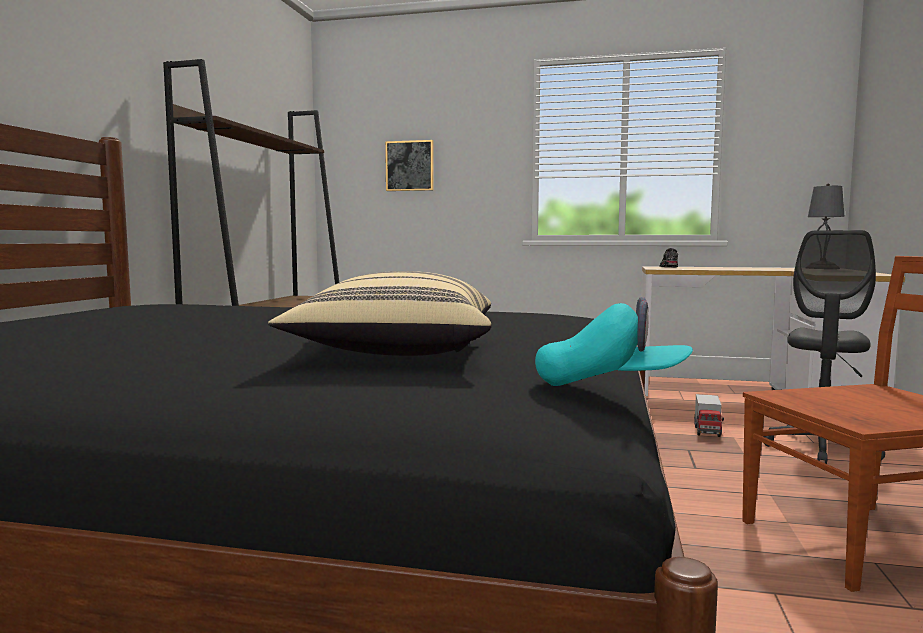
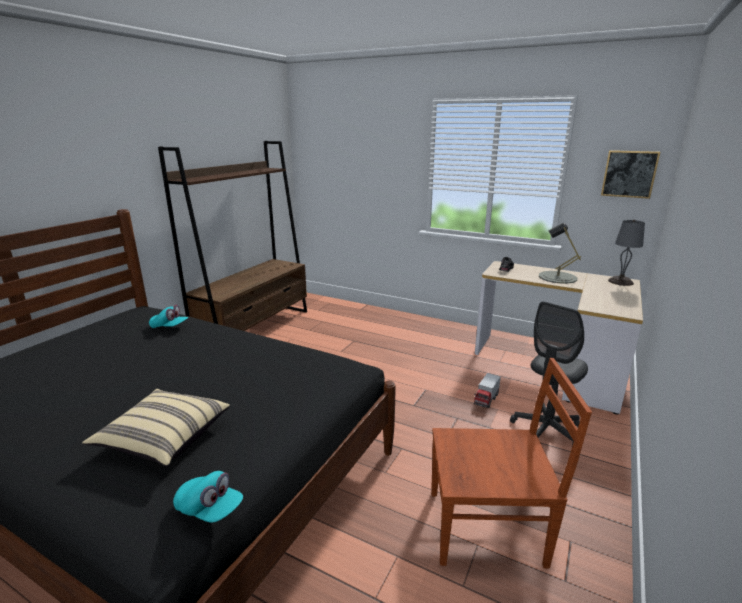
camera: 15 degrees right, 15 degrees up
picture [385,140,434,191] -> picture moved to [601,150,660,199]
none -> turquoise cap [149,305,188,328]
none -> grey table lamp [539,223,581,284]

